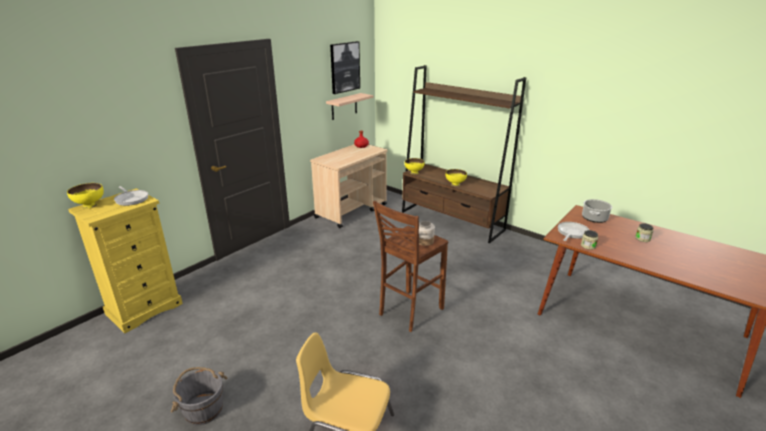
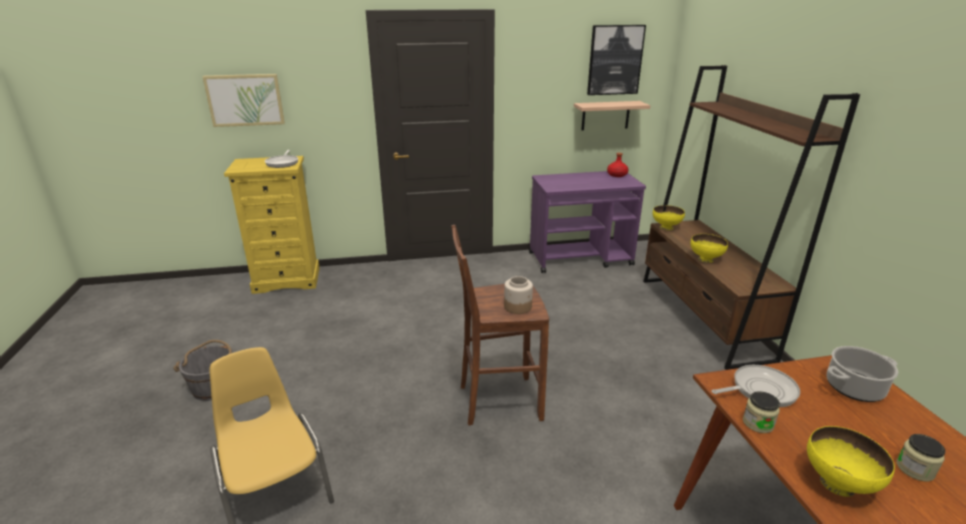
camera: 40 degrees right, 0 degrees up
yellow bowl [67,183,104,209] -> yellow bowl moved to [807,426,895,497]
beige cart [310,144,388,228] -> purple cart [529,171,646,273]
none -> picture [202,74,285,127]

